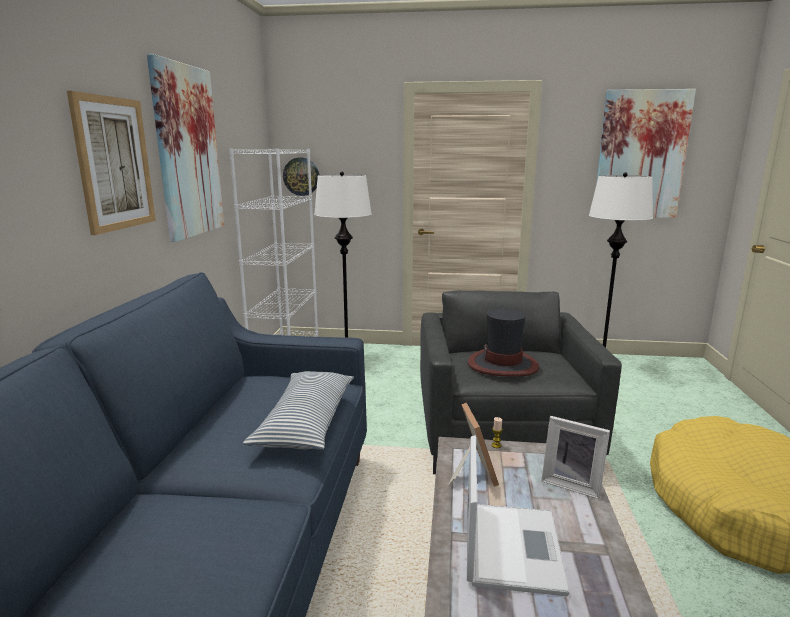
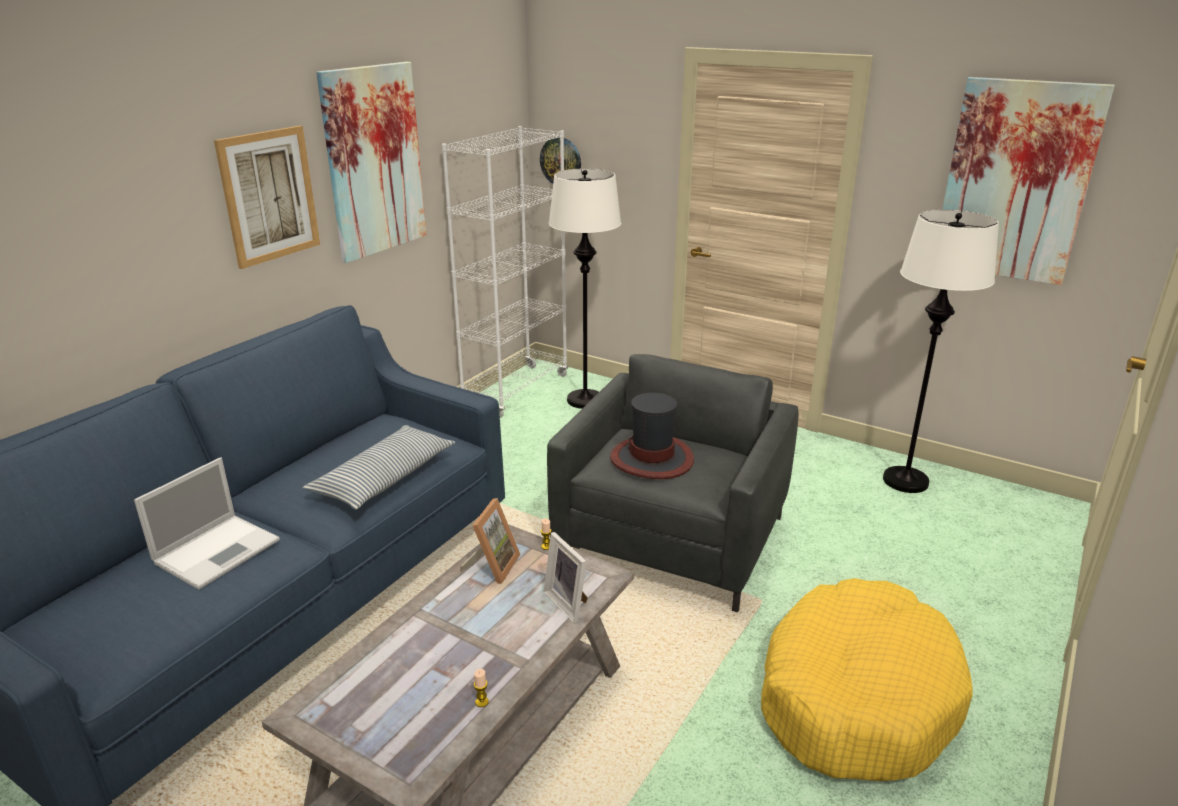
camera: 25 degrees right, 10 degrees up
laptop [467,436,570,596] -> laptop moved to [134,457,280,590]
none -> candle [474,669,489,707]

